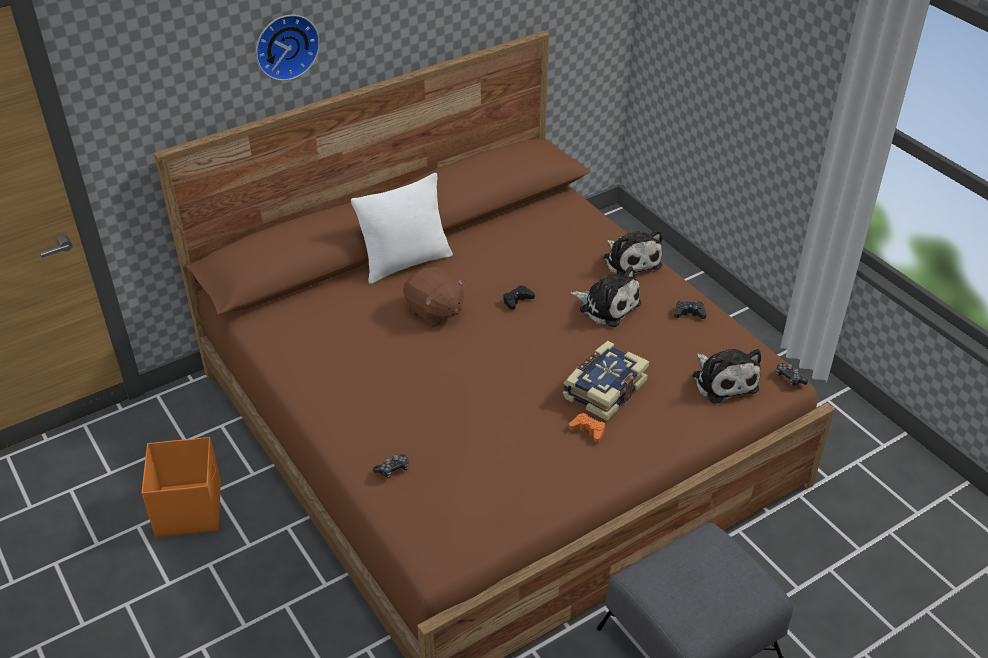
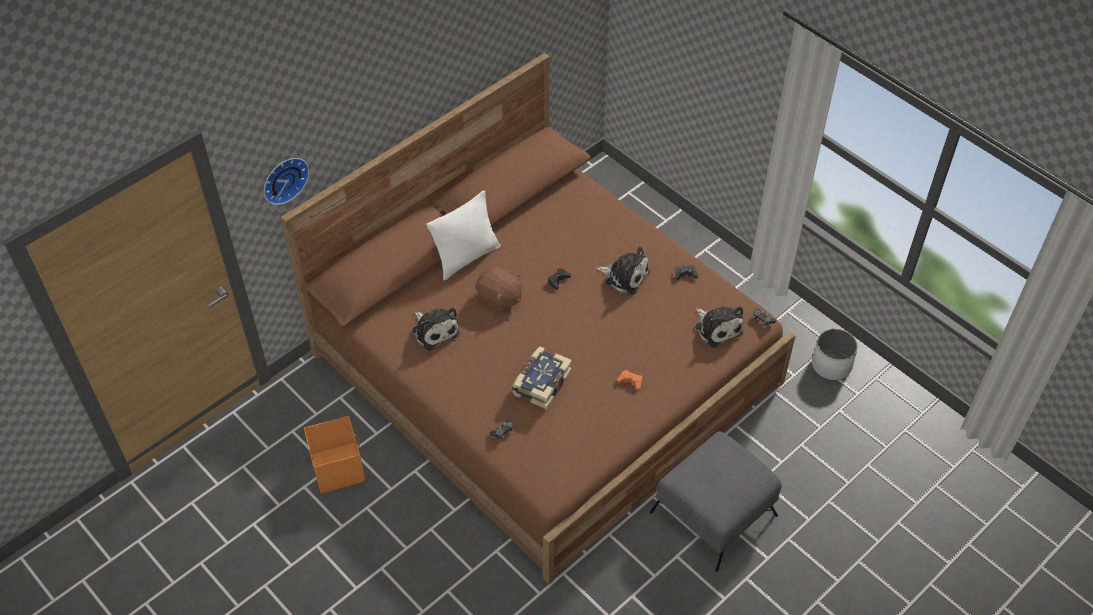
camera: 10 degrees left, 10 degrees up
wall clock [256,15,320,81] -> wall clock moved to [264,158,309,205]
book [563,341,649,421] -> book moved to [512,346,572,410]
plush toy [603,229,662,275] -> plush toy moved to [412,307,460,351]
none -> white planter [812,328,858,380]

